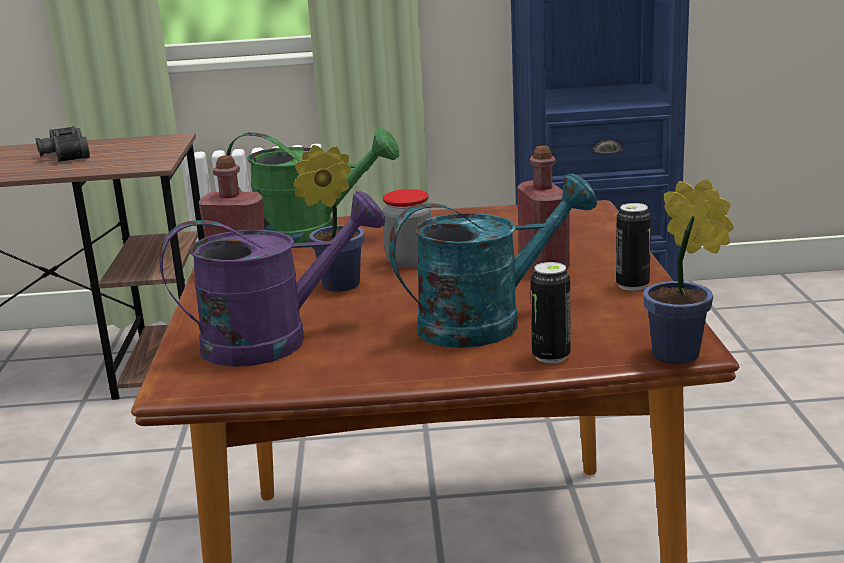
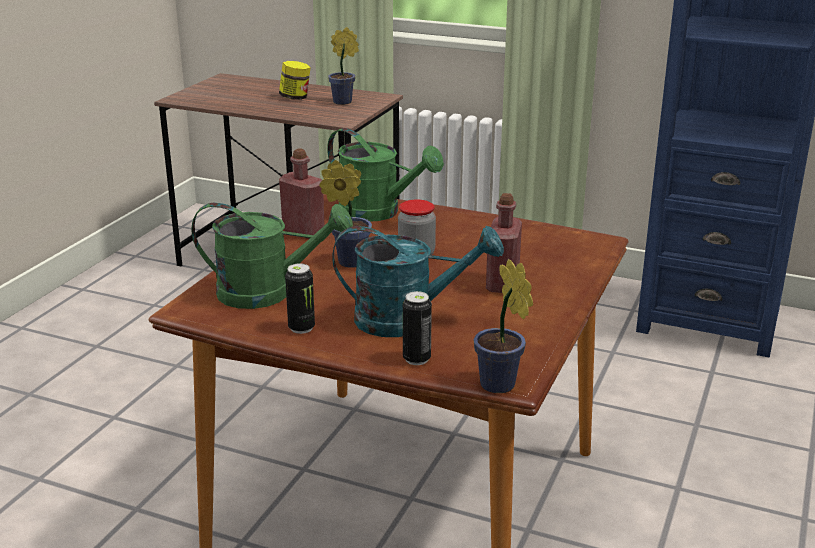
camera: 25 degrees right, 5 degrees up
black binoculars [36,126,90,162] -> jar [279,61,311,100]
purple watering can [159,191,385,367] -> green watering can [191,203,353,309]
can [616,203,651,291] -> can moved to [285,263,315,334]
none -> potted plant [328,27,359,105]

